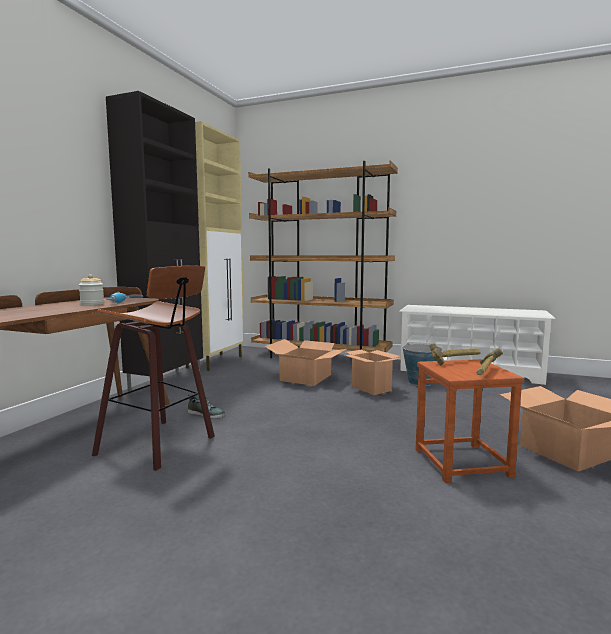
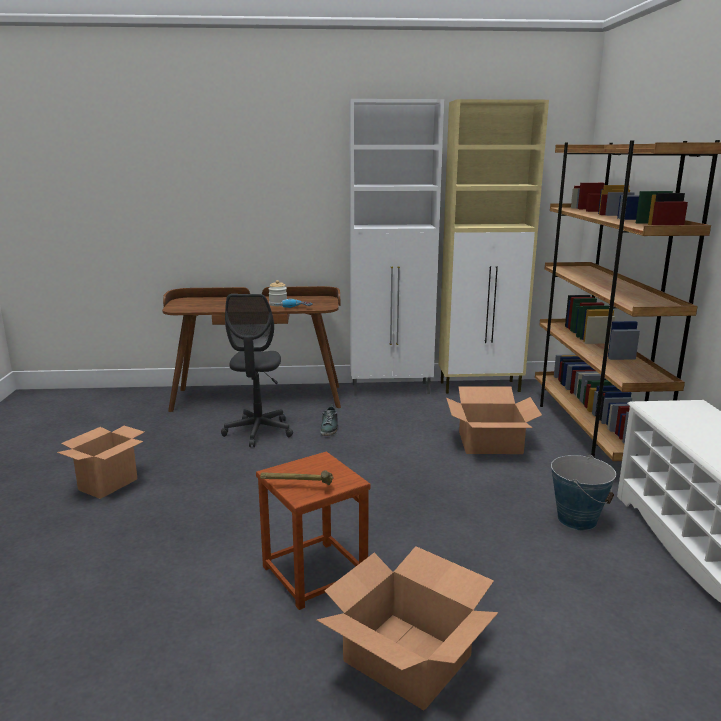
camera: 65 degrees right, 10 degrees up
stool [92,266,215,471] -> grey office chair [221,294,293,447]
black cabinet [106,91,203,391] -> white cabinet [349,99,444,396]
cardboard box [344,350,401,395] -> cardboard box moved to [57,426,144,499]
hammer [429,344,481,366] -> none

